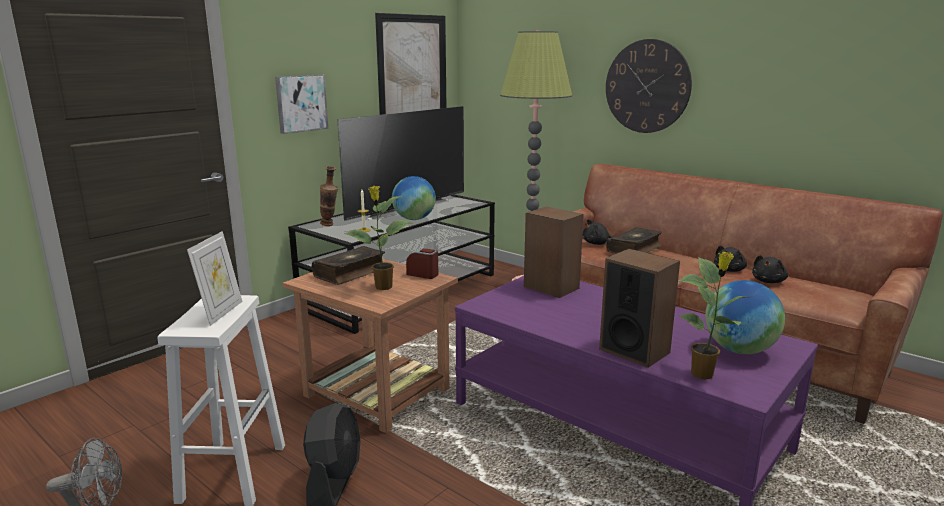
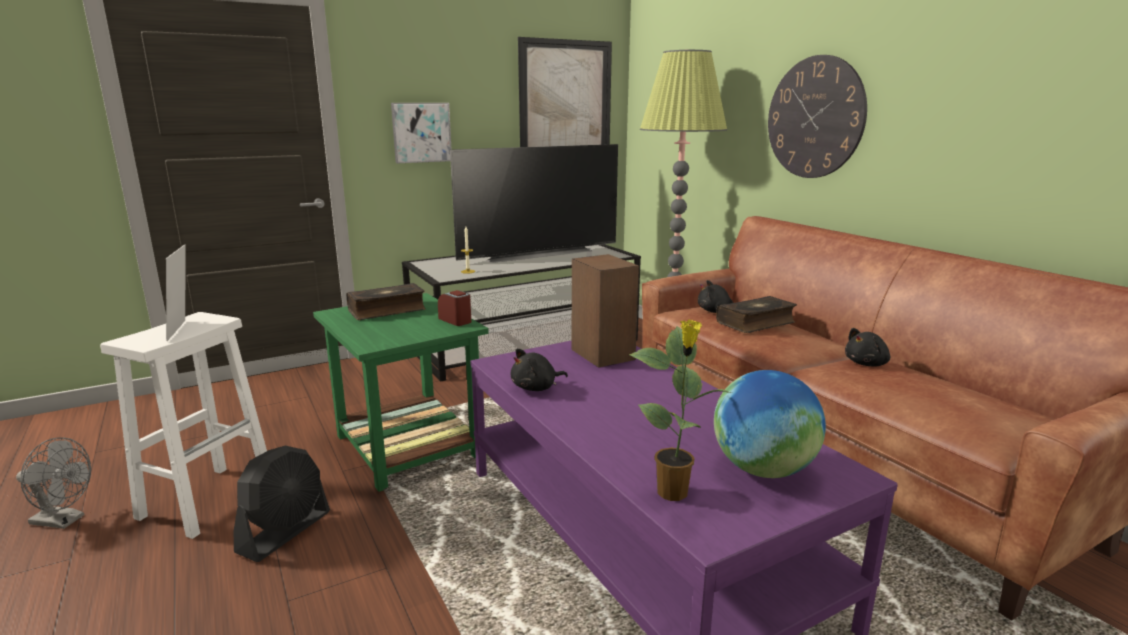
camera: 20 degrees right, 0 degrees up
picture frame [187,231,243,326] -> picture frame turned 135 degrees clockwise [166,244,185,341]
brown side table [283,259,458,433] -> green side table [313,293,489,492]
vase [320,166,338,226] -> none
potted plant [344,186,412,290] -> none
globe [392,176,436,220] -> none
speaker [599,249,680,368] -> none
black plush toy [752,255,788,283] -> black plush toy moved to [511,348,568,391]

